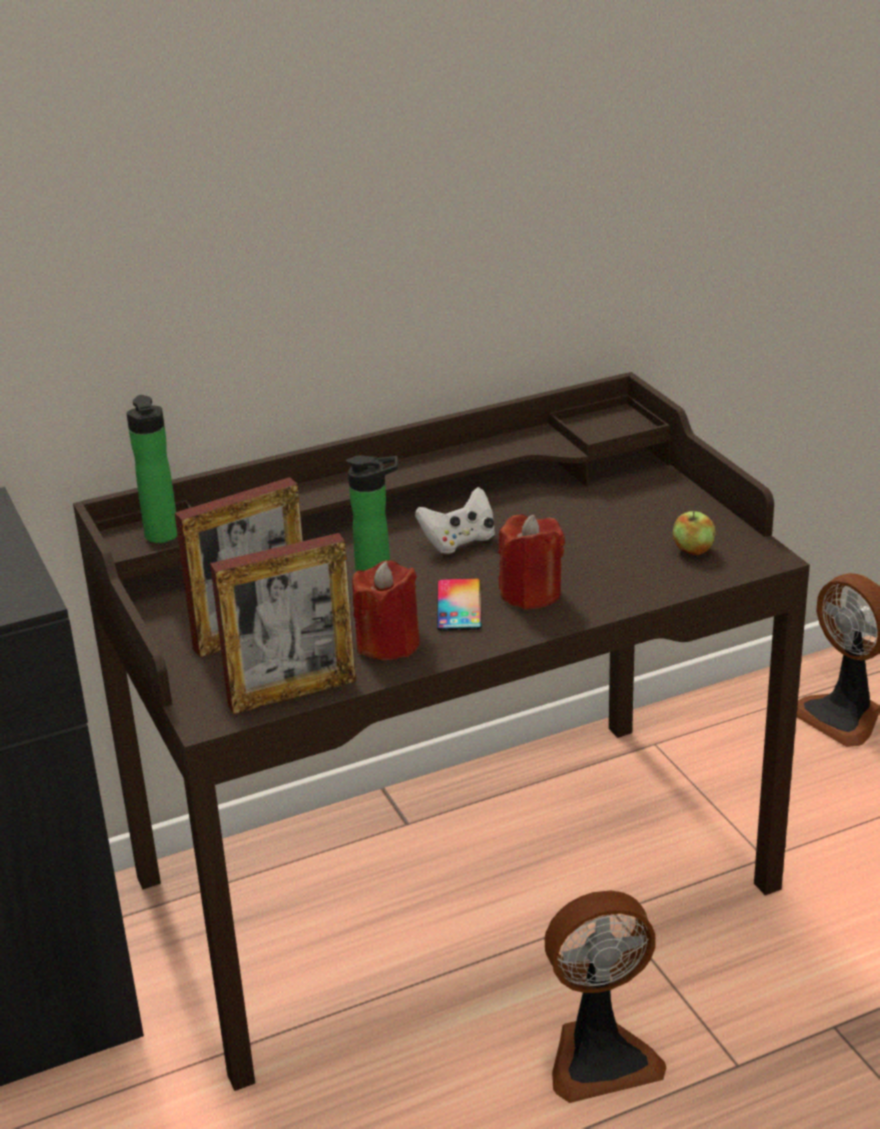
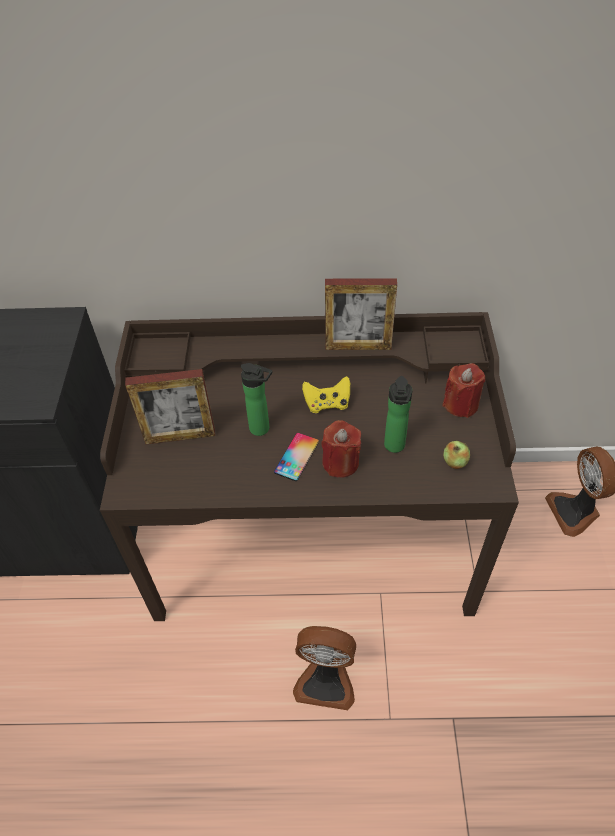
camera: 25 degrees right, 20 degrees up
bottle [126,395,178,543] -> bottle moved to [384,376,413,453]
picture frame [210,533,356,714] -> picture frame moved to [325,278,397,350]
red candle [352,560,420,660] -> red candle moved to [442,363,485,418]
white game controller [415,487,495,554] -> yellow game controller [302,376,350,413]

